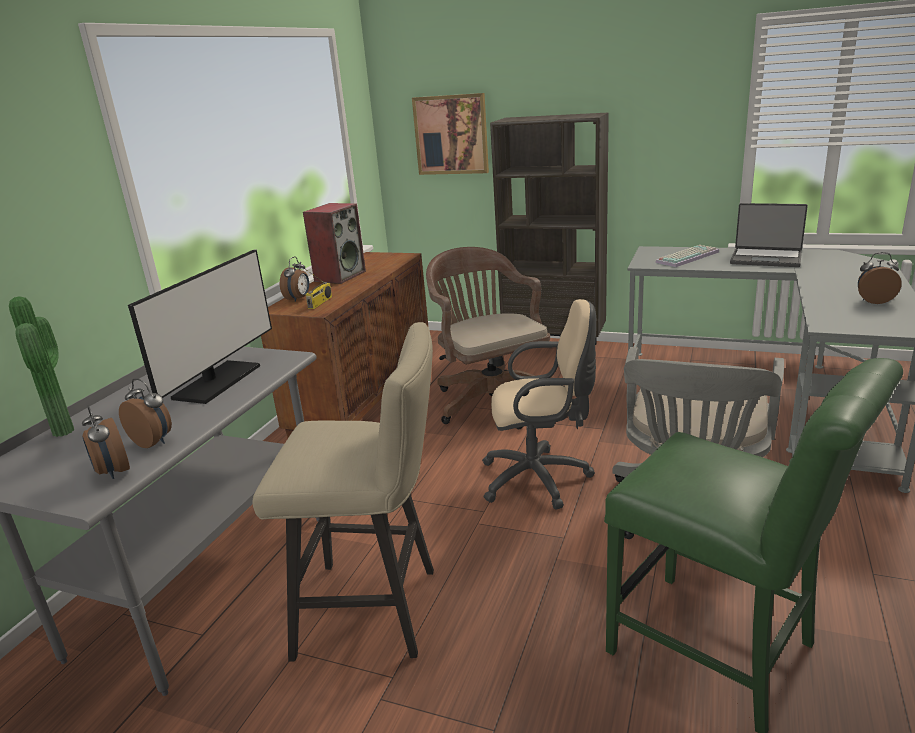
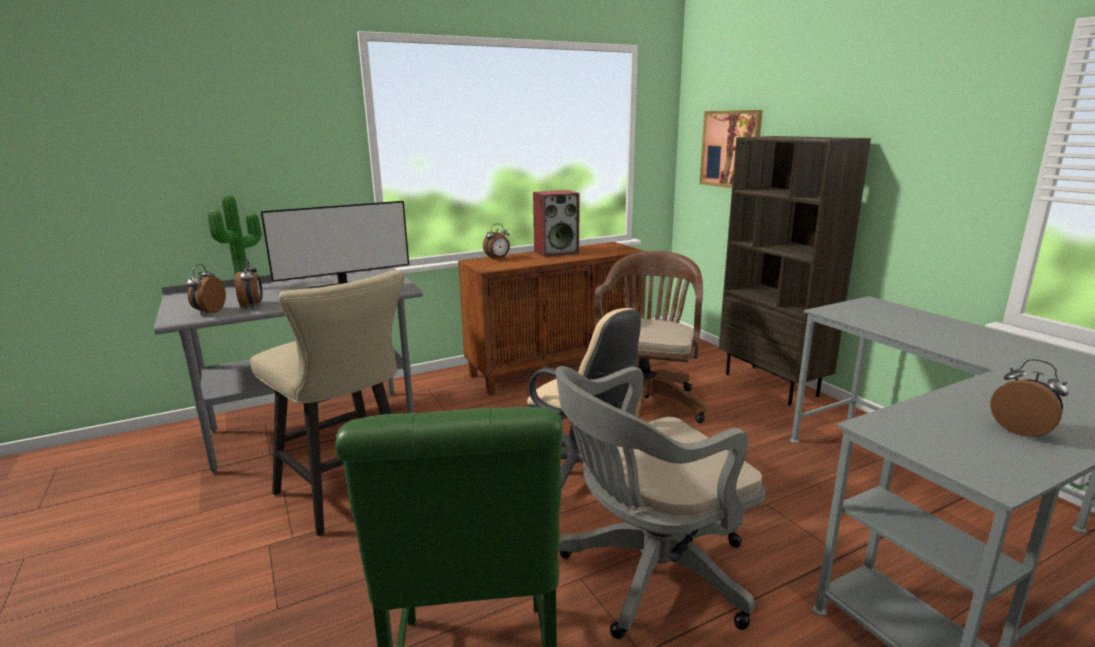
camera: 40 degrees right, 5 degrees down
radio [305,269,332,309] -> none
keyboard [655,245,719,267] -> none
laptop [730,203,808,267] -> none

